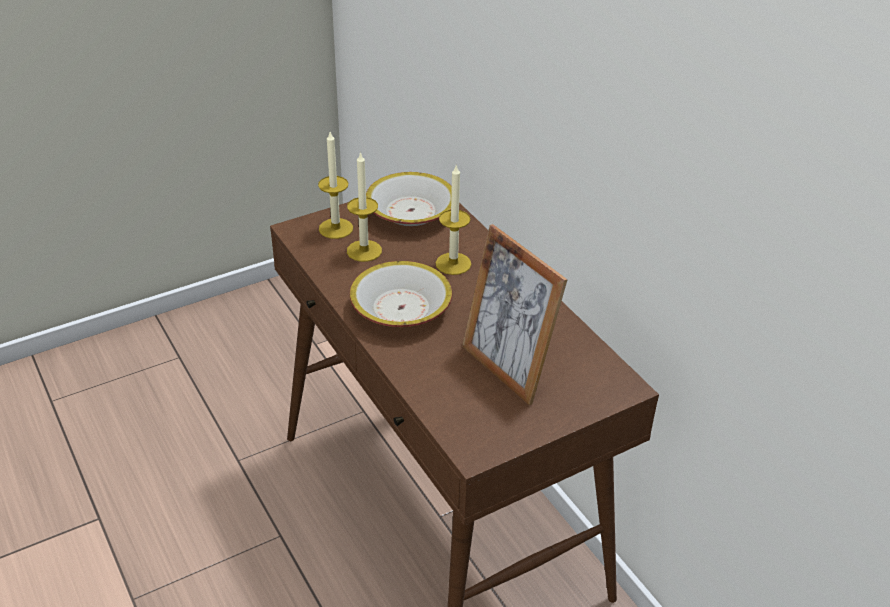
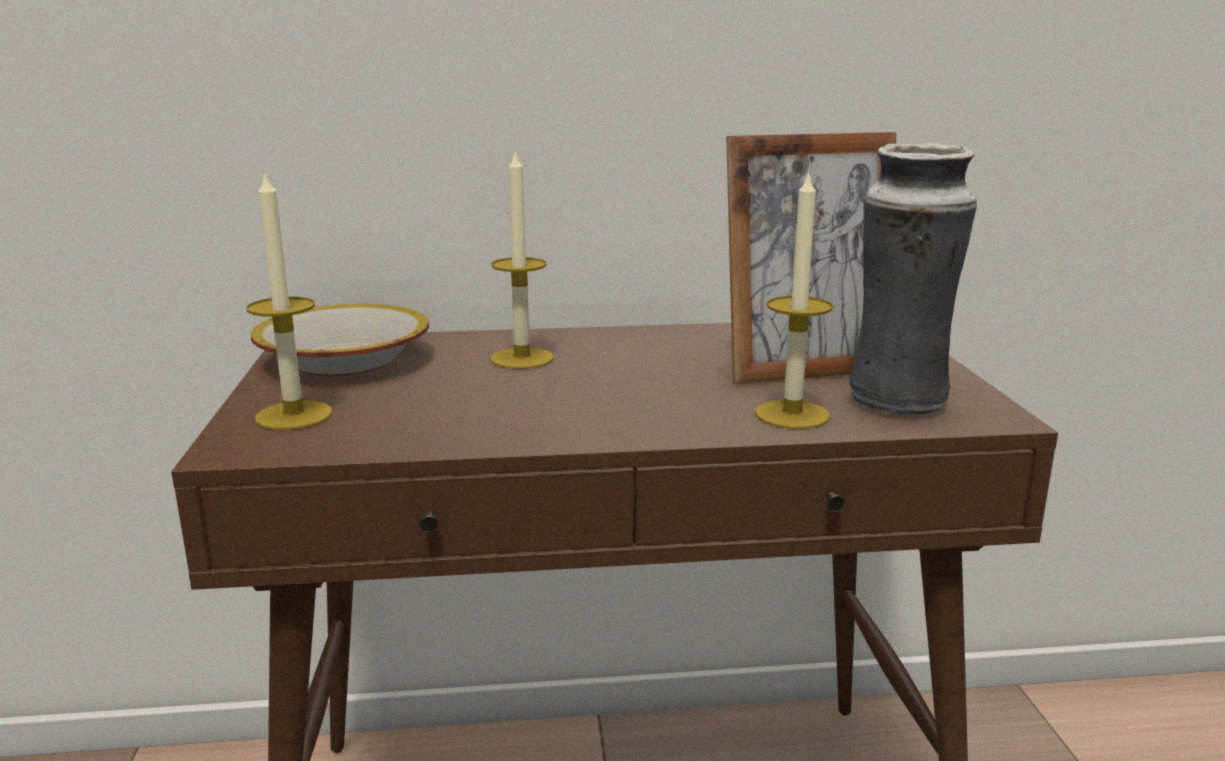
camera: 65 degrees left, 20 degrees down
candle [347,151,382,262] -> candle moved to [755,170,833,429]
bowl [350,261,452,327] -> none
none -> vase [849,143,977,415]

